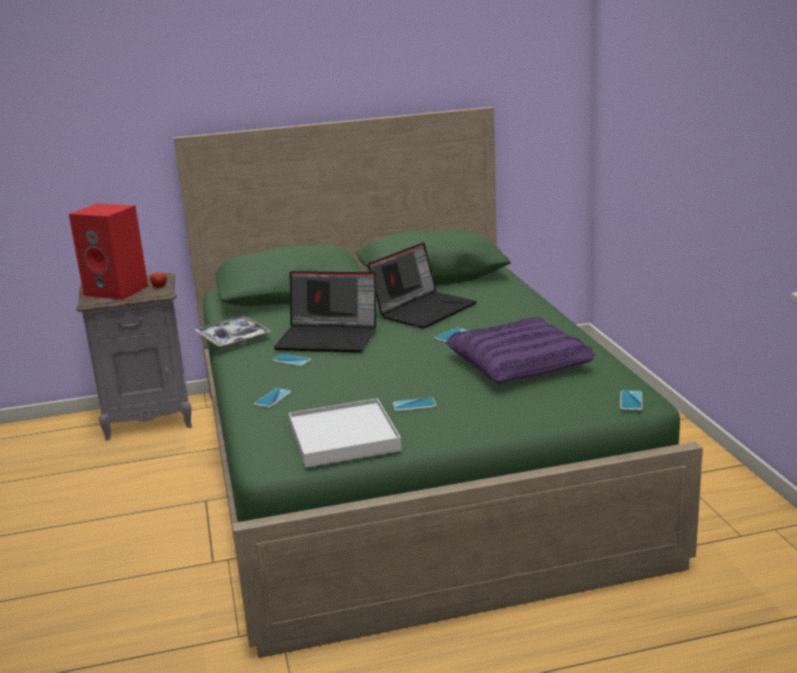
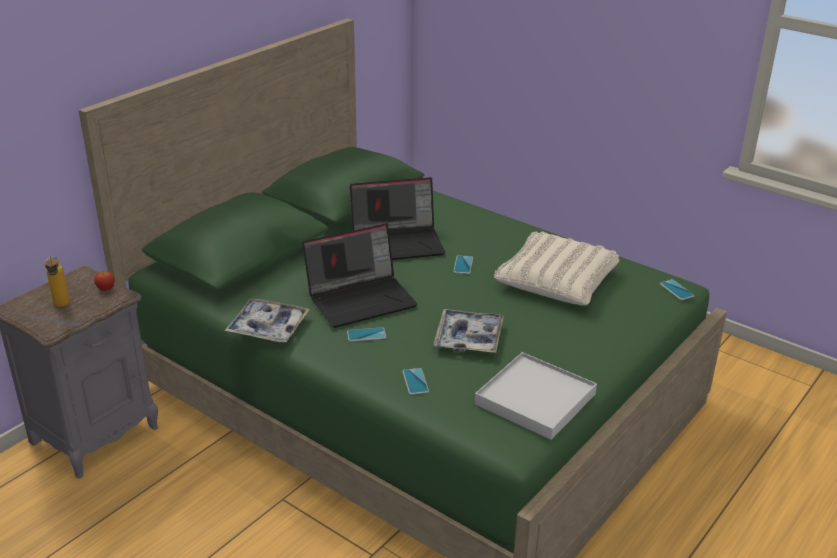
camera: 40 degrees left, 10 degrees up
red speaker [69,203,148,300] -> bottle [45,255,70,307]
laptop [368,242,477,328] -> laptop turned 75 degrees clockwise [350,177,445,260]
phone [393,397,436,411] -> none
purple pillow [446,317,595,384] -> beige pillow [494,231,619,306]
none -> tray [433,309,504,353]

